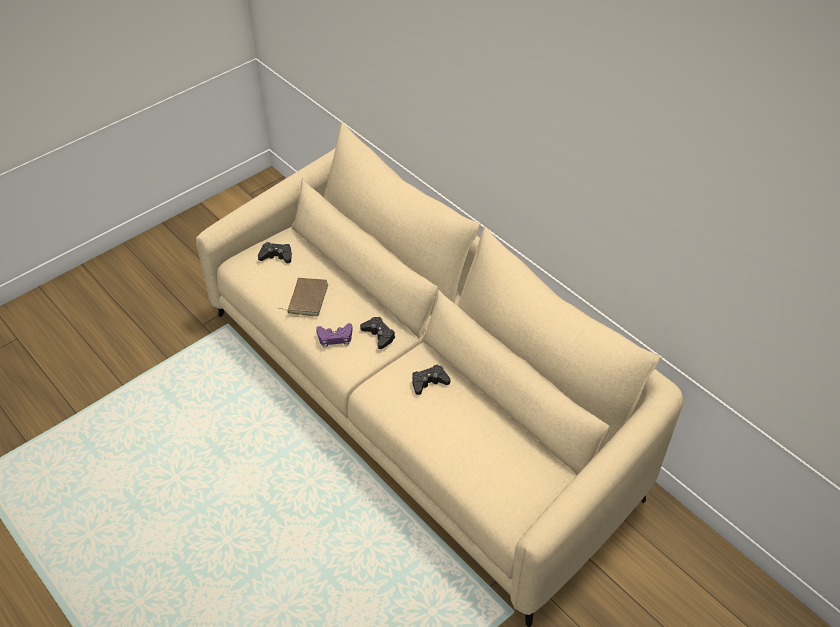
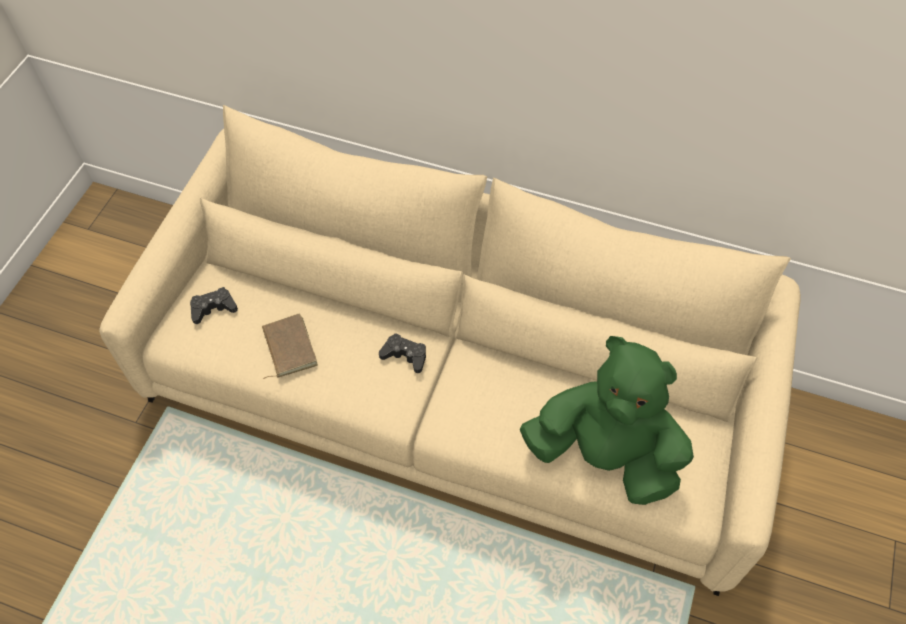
camera: 30 degrees left, 10 degrees up
purple game controller [316,323,353,348] -> none
black game controller [412,364,450,395] -> none
none -> green plush toy [520,336,694,505]

